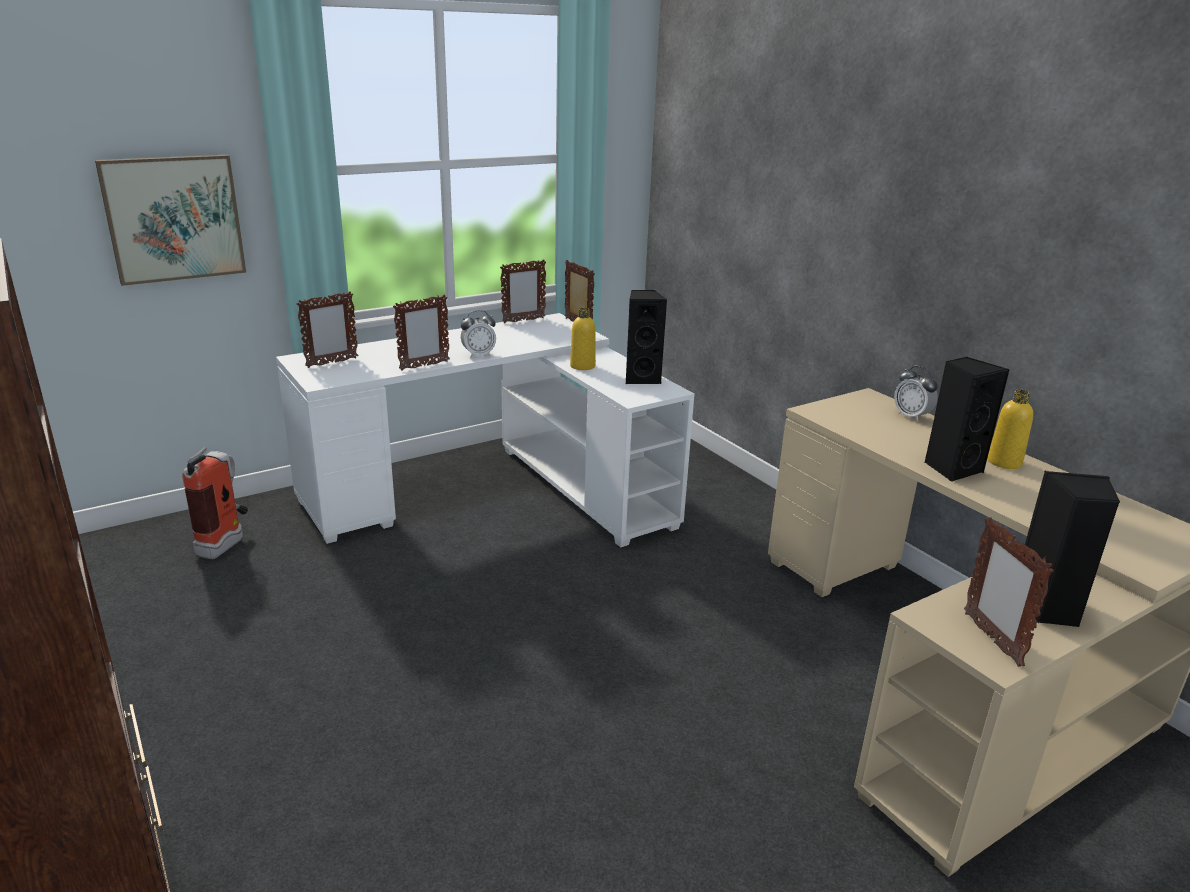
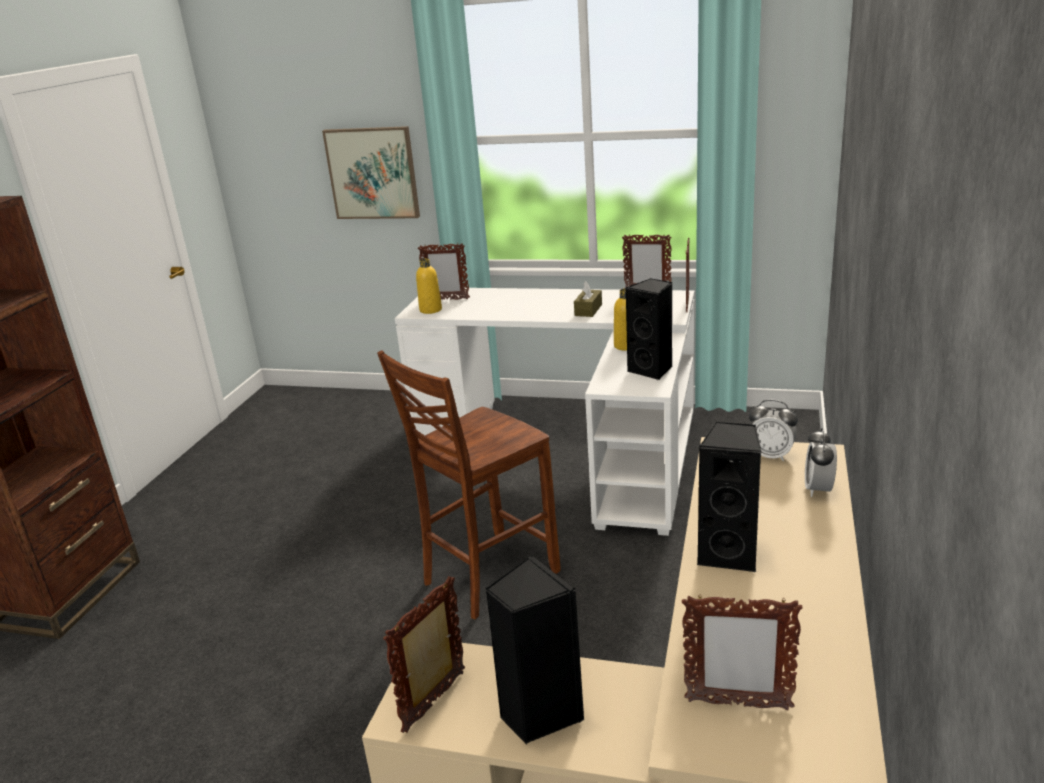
camera: 50 degrees right, 0 degrees up
fire extinguisher [182,447,248,559] -> none
picture frame [393,295,450,371] -> picture frame moved to [682,596,803,710]
alarm clock [461,310,496,358] -> alarm clock moved to [749,400,798,461]
yellow bottle [988,390,1033,469] -> yellow bottle moved to [416,258,442,314]
none -> brown chair [377,351,561,619]
none -> brown tissue box [574,281,602,317]

